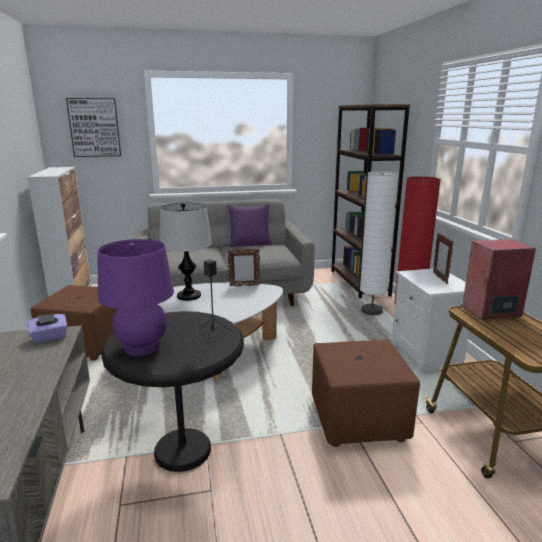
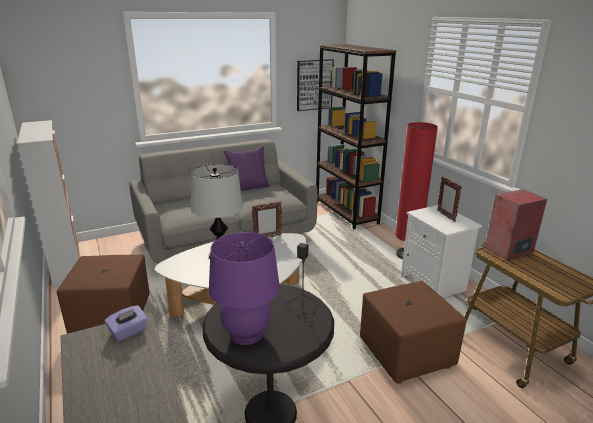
camera: 15 degrees left, 5 degrees up
picture [66,98,121,157] -> picture moved to [297,59,334,111]
white floor lamp [360,171,398,315] -> none

